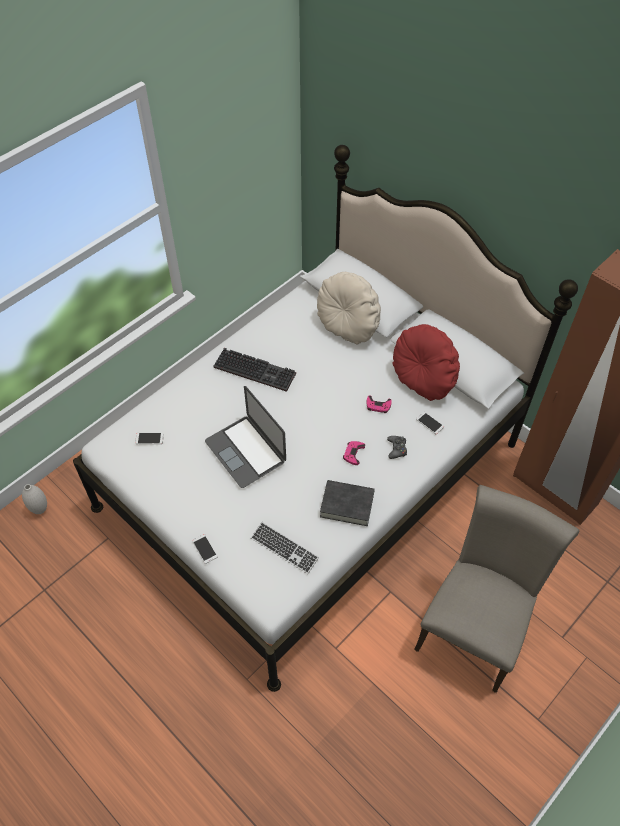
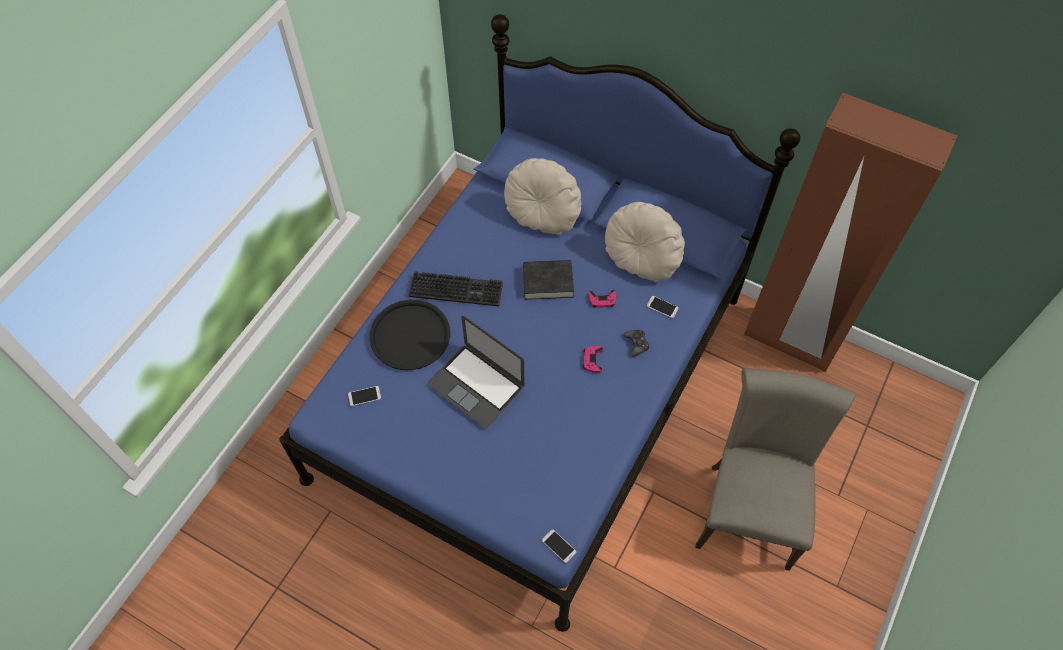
camera: 15 degrees left, 5 degrees up
white vase [22,484,47,514] -> none
white bed [73,145,578,692] -> blue bed [279,14,800,632]
phone [192,534,218,564] -> phone moved to [542,529,576,563]
keyboard [251,522,319,574] -> none
black book [320,480,375,526] -> black book moved to [523,260,574,300]
red pillow [393,324,460,401] -> beige pillow [605,202,685,282]
none -> black tray [369,300,450,370]

